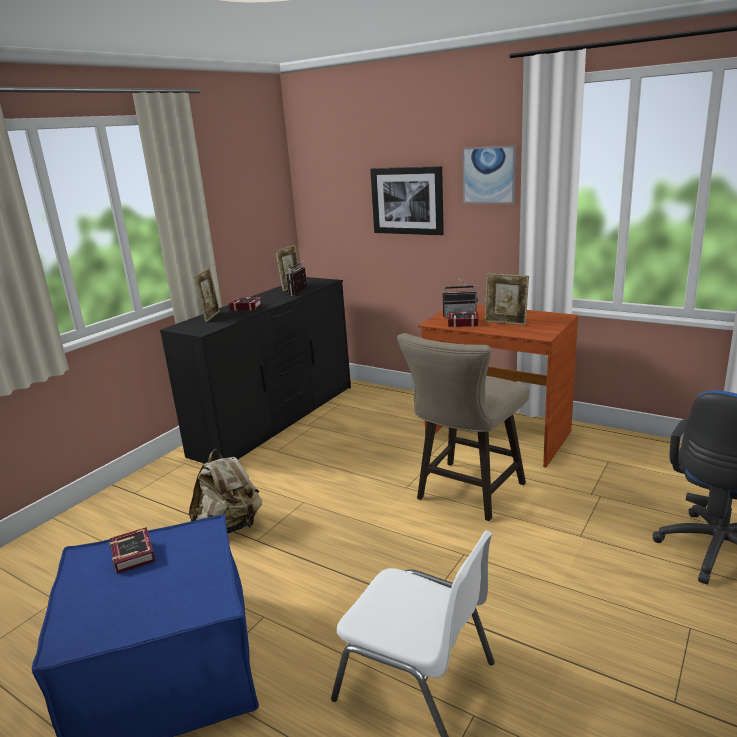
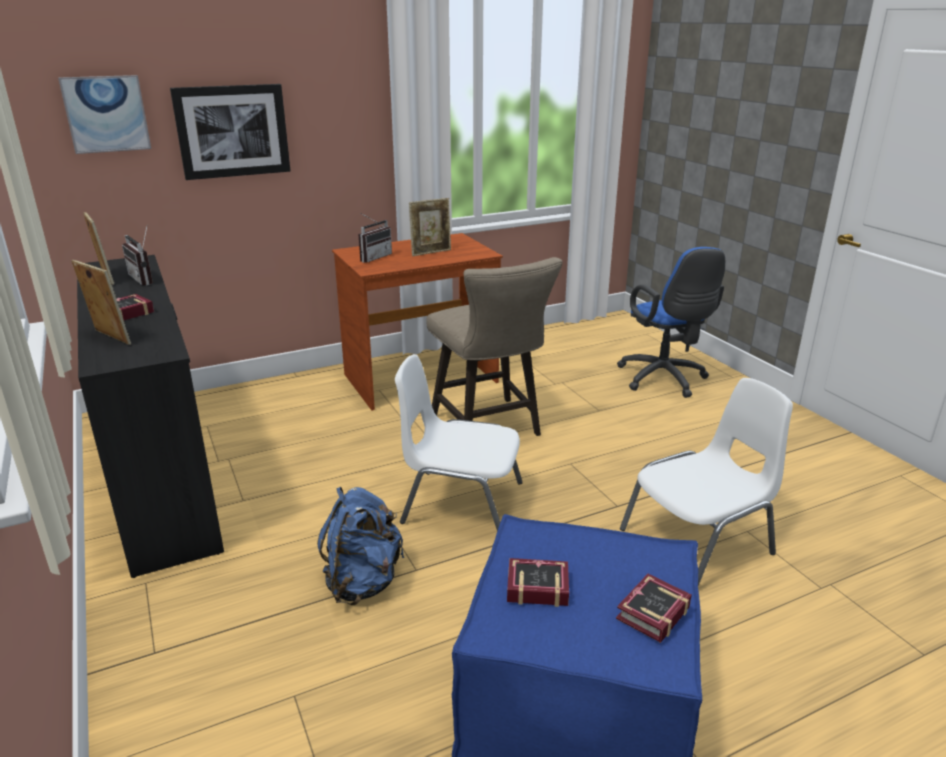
camera: 60 degrees left, 5 degrees up
beige backpack [189,449,262,534] -> blue backpack [317,487,405,605]
book [448,312,478,327] -> book moved to [616,574,692,643]
picture [463,146,516,204] -> picture moved to [58,75,151,154]
none -> white chair [395,354,523,531]

